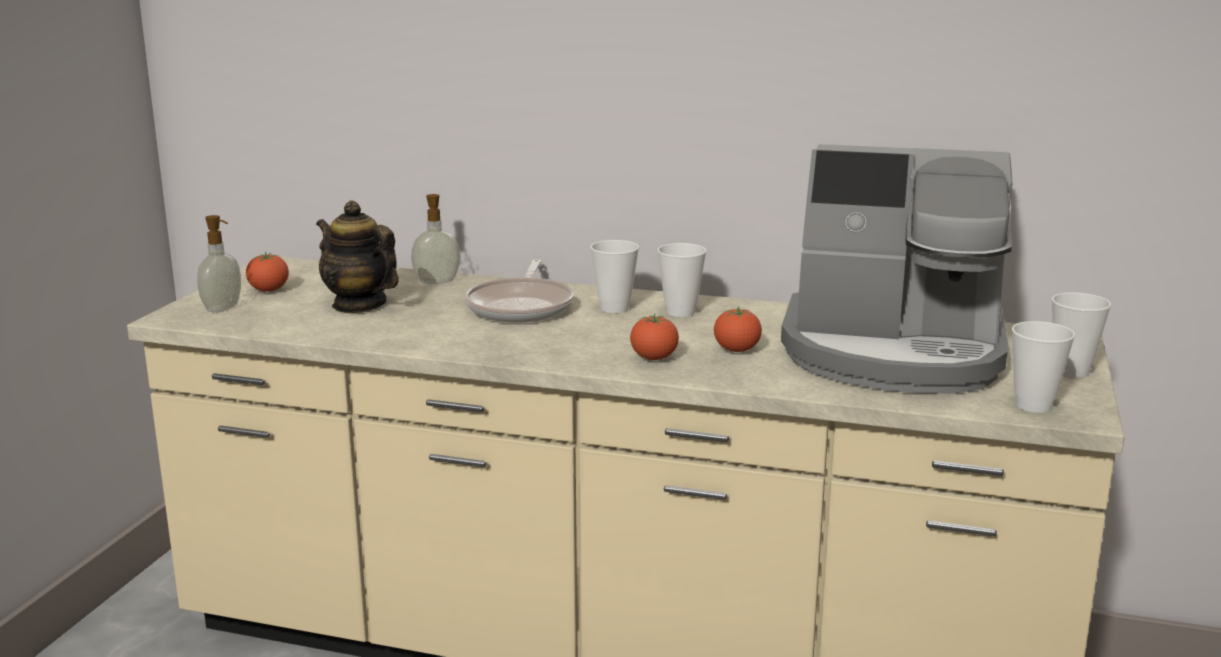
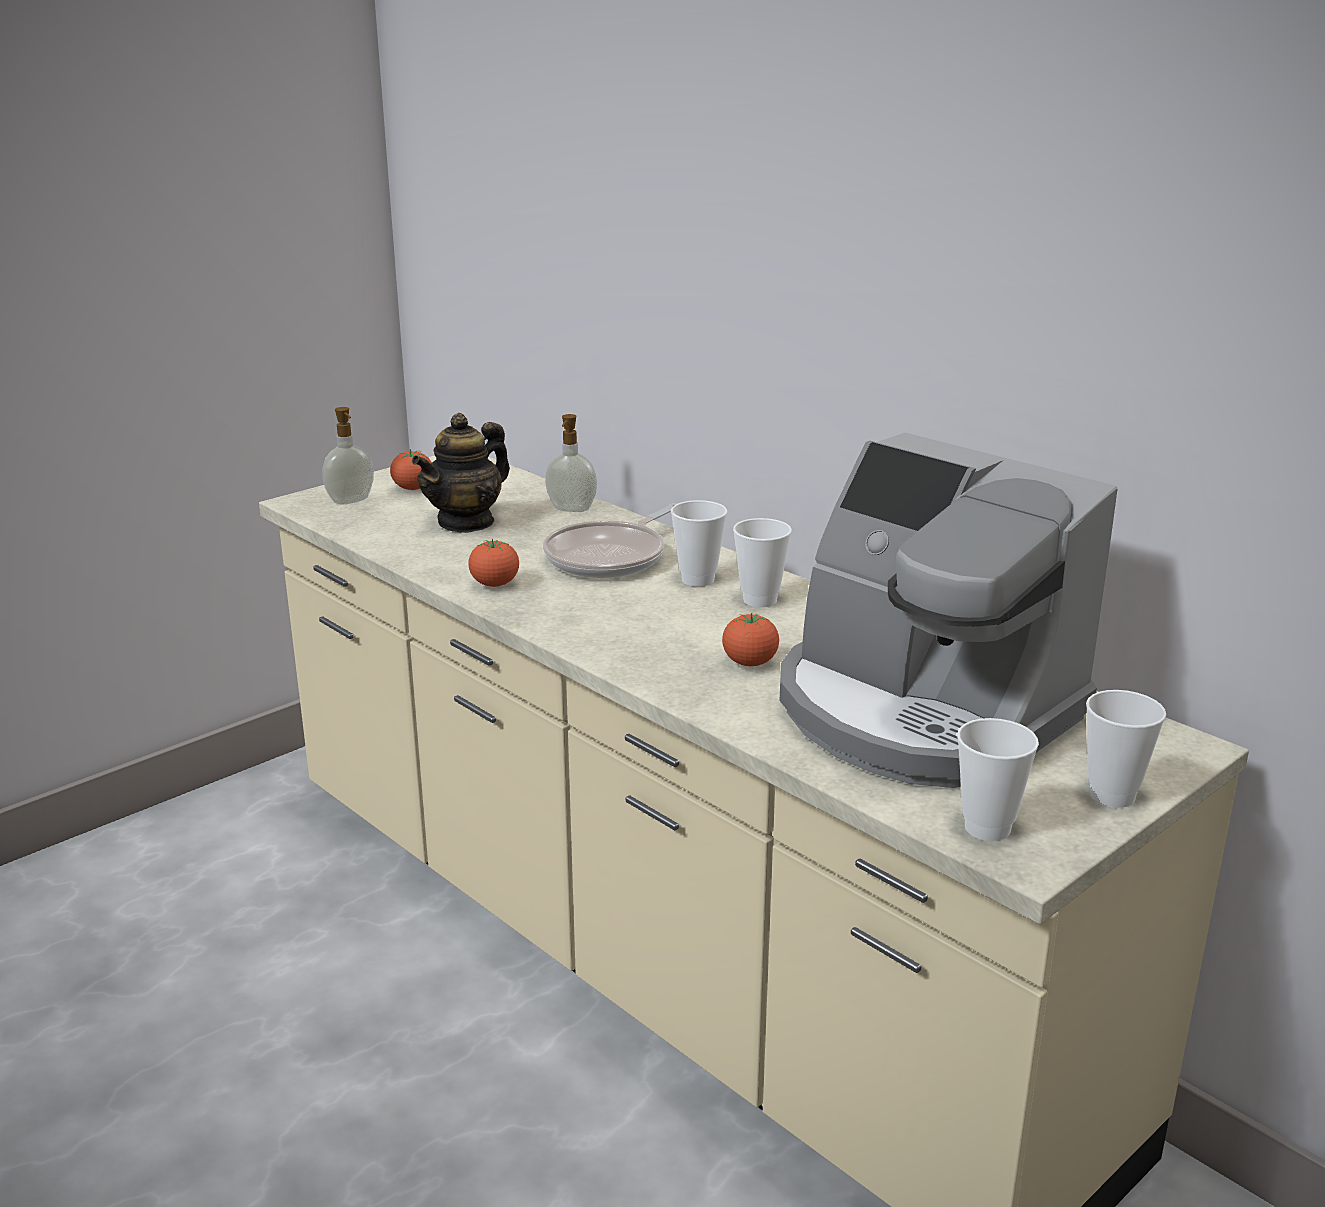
camera: 30 degrees right, 5 degrees up
teapot [316,200,399,313] -> teapot turned 120 degrees counterclockwise [412,413,510,533]
tomato [630,314,679,360] -> tomato moved to [468,539,519,587]

